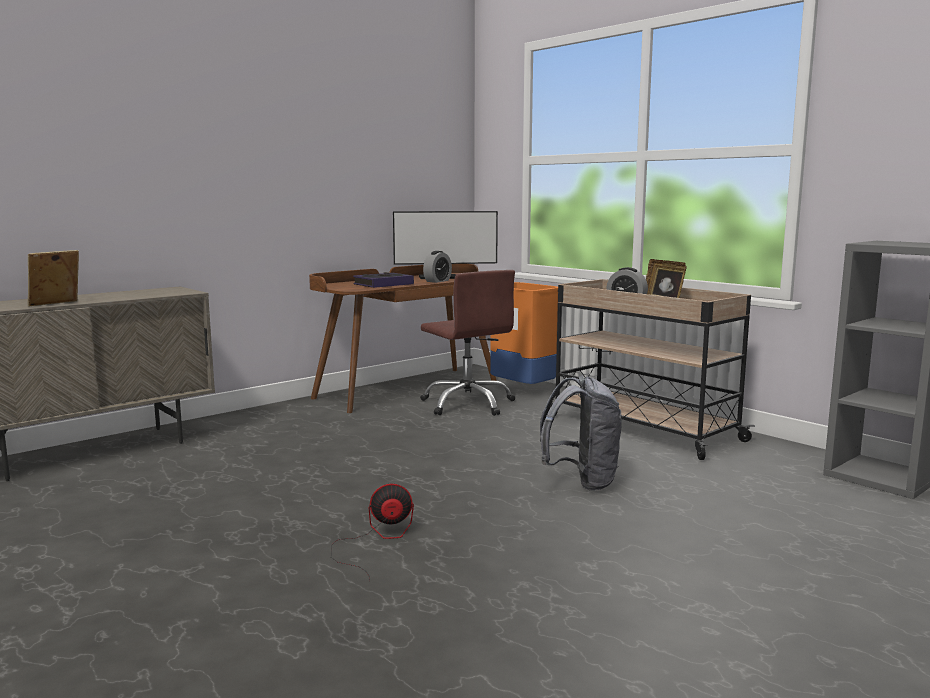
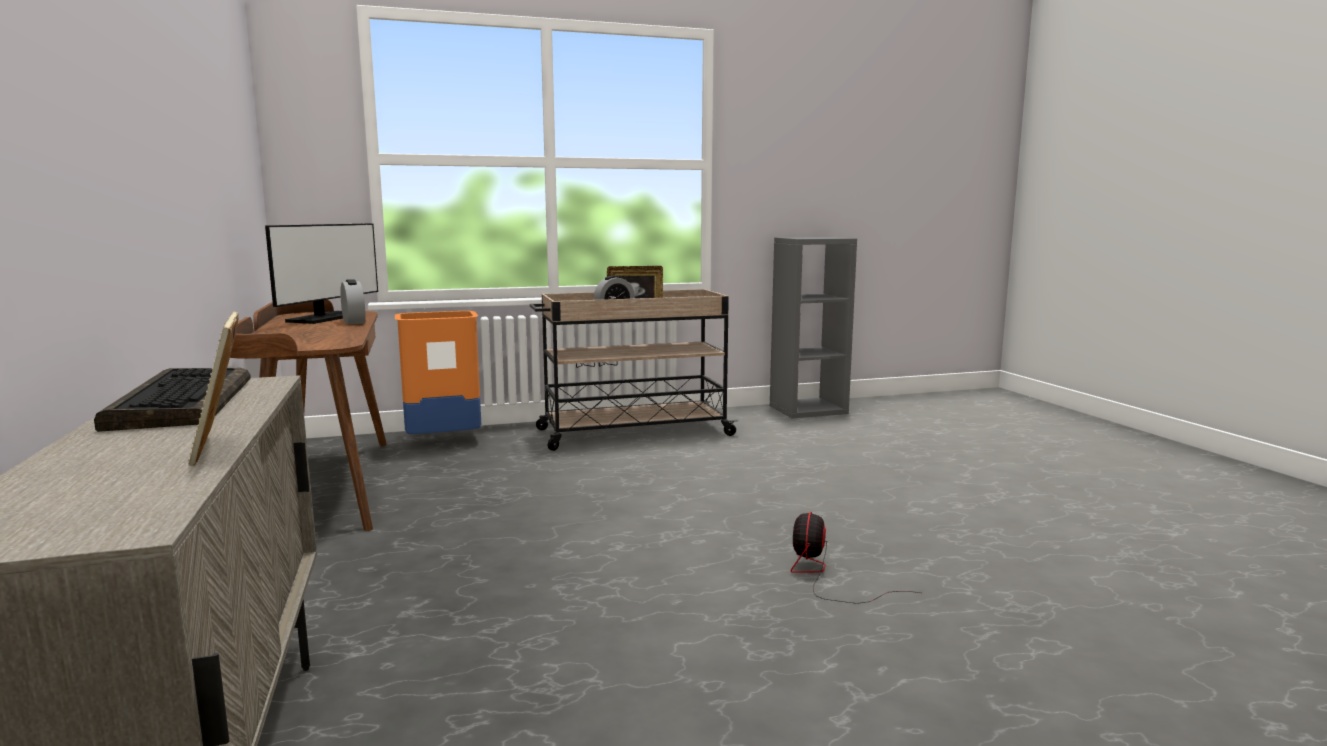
camera: 65 degrees left, 0 degrees up
book [353,272,414,288] -> none
brown office chair [420,270,515,416] -> none
grey backpack [540,375,622,491] -> none
none -> keyboard [94,368,251,432]

